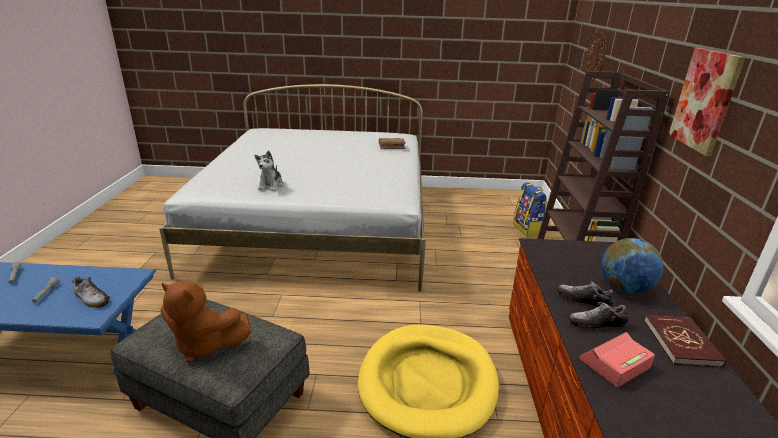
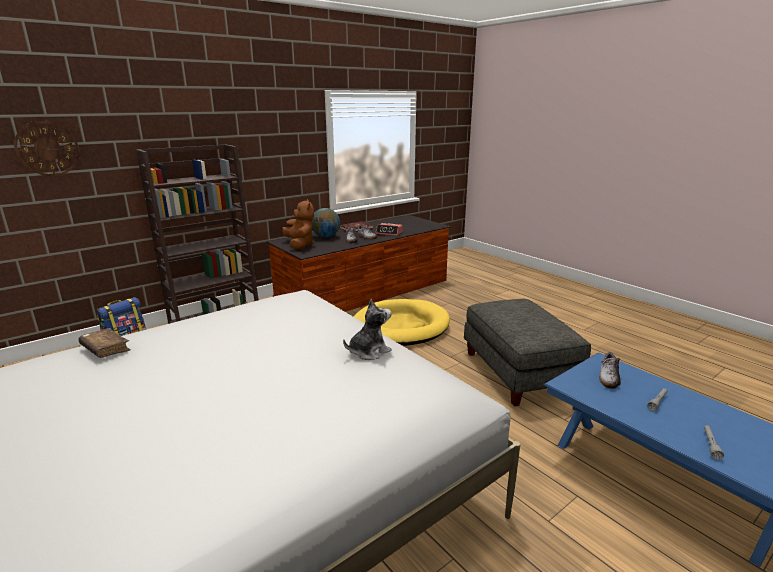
camera: 130 degrees left, 5 degrees down
shoe [72,277,110,308] -> shoe turned 150 degrees counterclockwise [599,352,621,389]
brown plush toy [161,280,251,363] -> brown plush toy moved to [282,199,314,249]
picture [669,48,745,156] -> none

